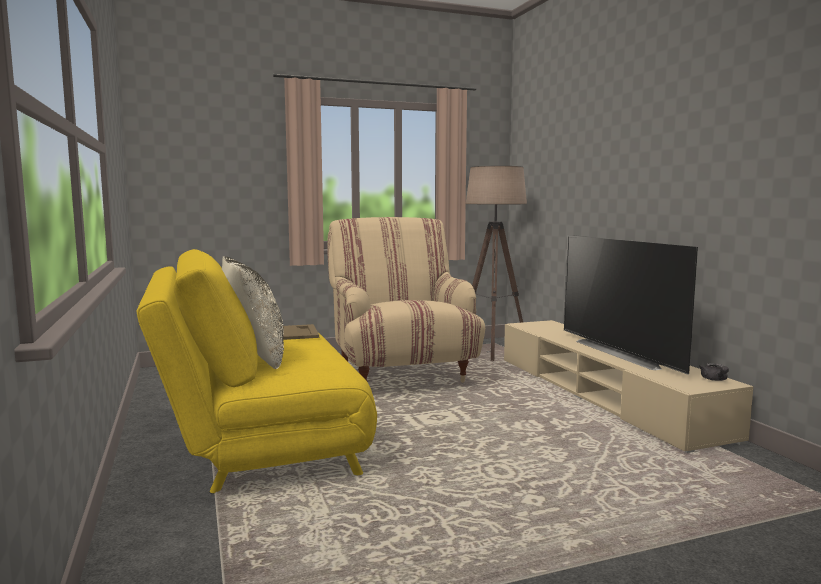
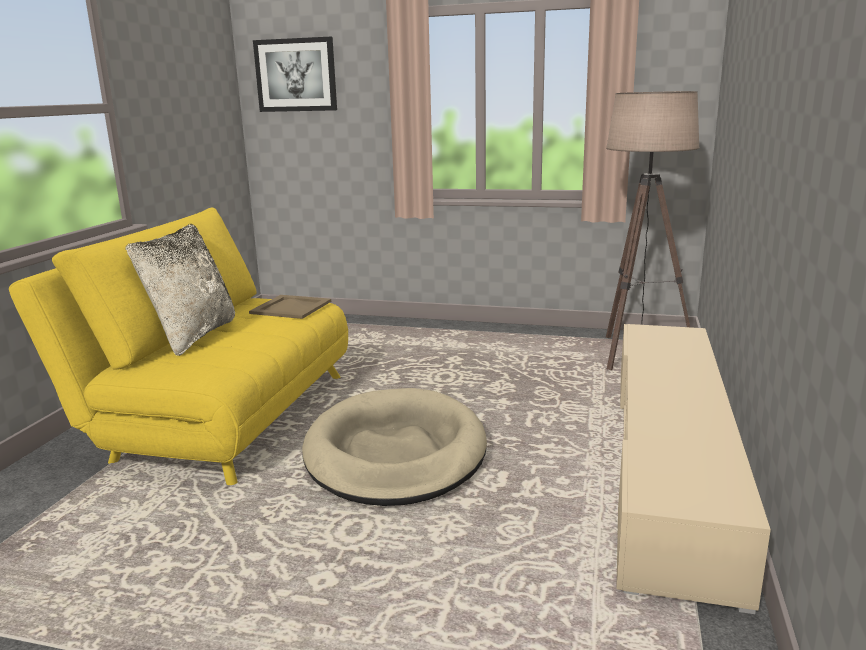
camera: 35 degrees right, 10 degrees up
beige armchair [327,217,485,383] -> none
television [564,235,698,375] -> none
grey teapot [699,363,729,381] -> none
none -> picture [253,37,337,112]
none -> beige dog bed [302,388,487,506]

